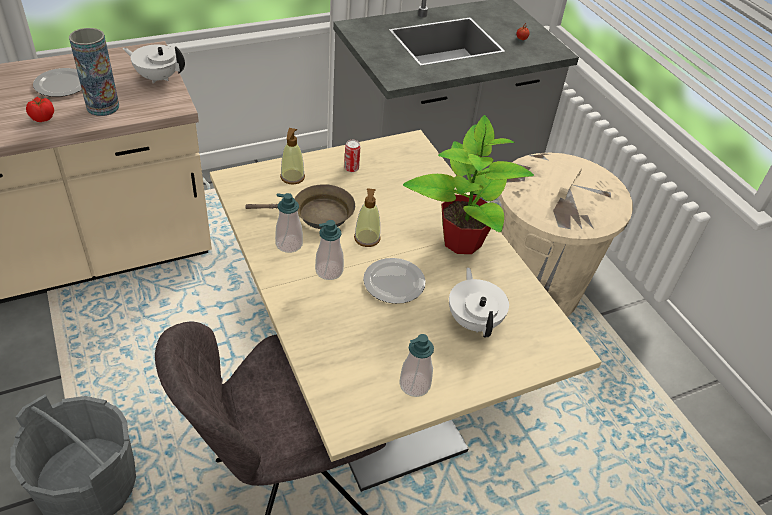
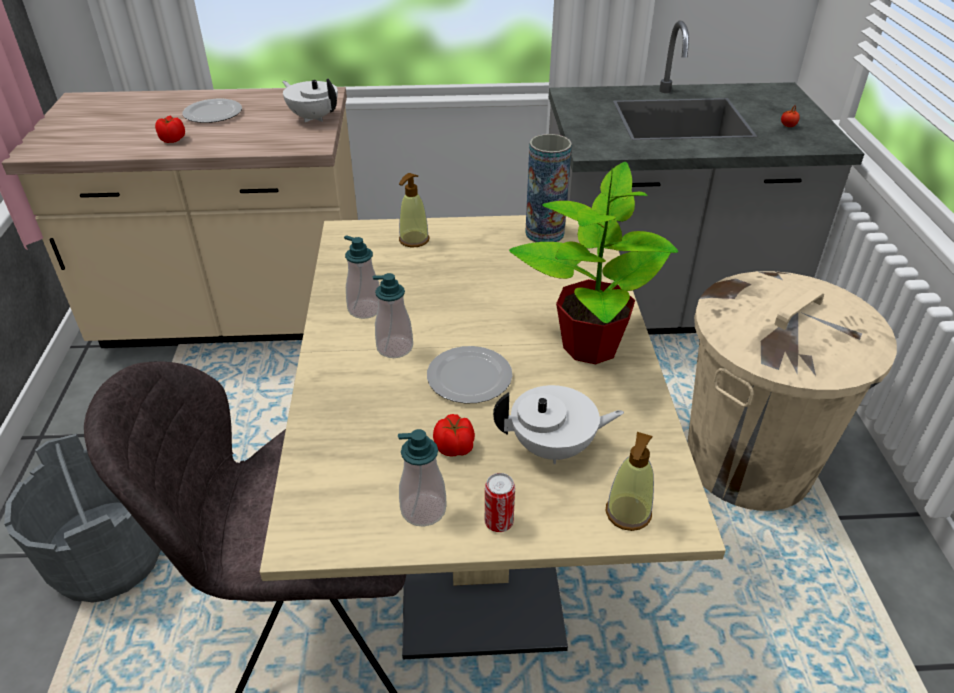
camera: 25 degrees right, 5 degrees down
vase [69,28,119,116] -> vase moved to [525,134,572,242]
brown frying pan [245,184,355,229] -> none
can [344,140,361,172] -> can moved to [485,473,515,532]
soap dispenser [354,188,381,247] -> soap dispenser moved to [606,432,654,531]
white teapot [449,267,509,337] -> white teapot turned 75 degrees clockwise [493,385,624,464]
none -> tomato [433,414,475,456]

